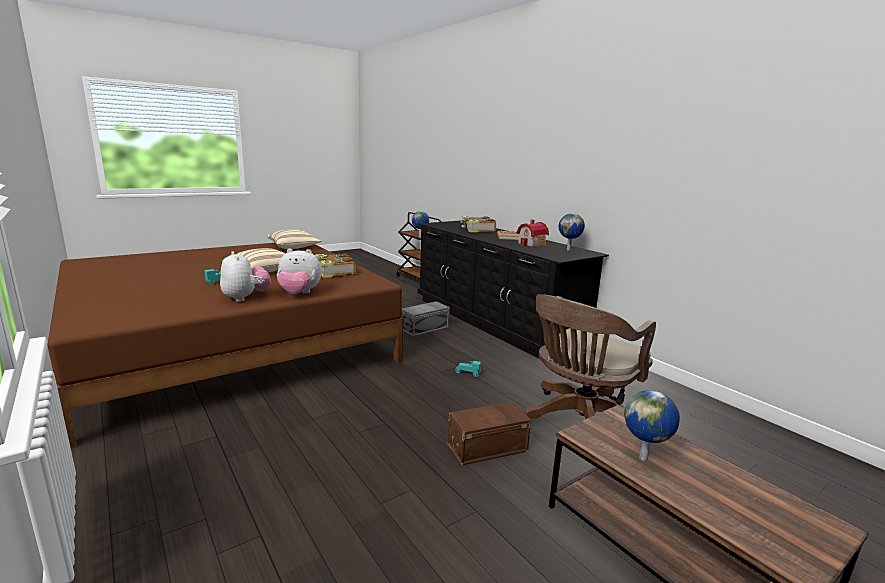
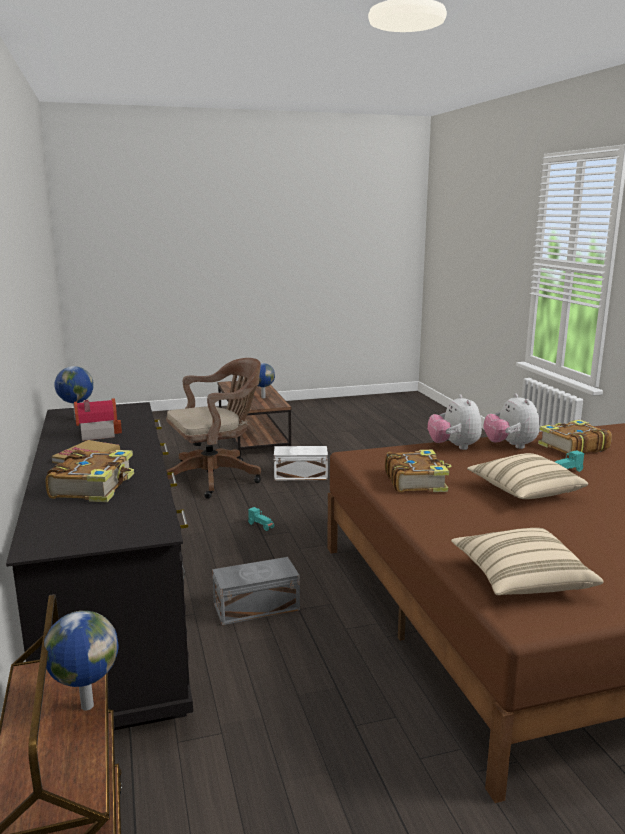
camera: 160 degrees left, 0 degrees up
plush toy [277,249,322,294] -> plush toy turned 120 degrees counterclockwise [427,394,482,450]
brown storage box [448,402,531,466] -> white storage box [274,446,328,480]
none -> book [538,420,612,456]

